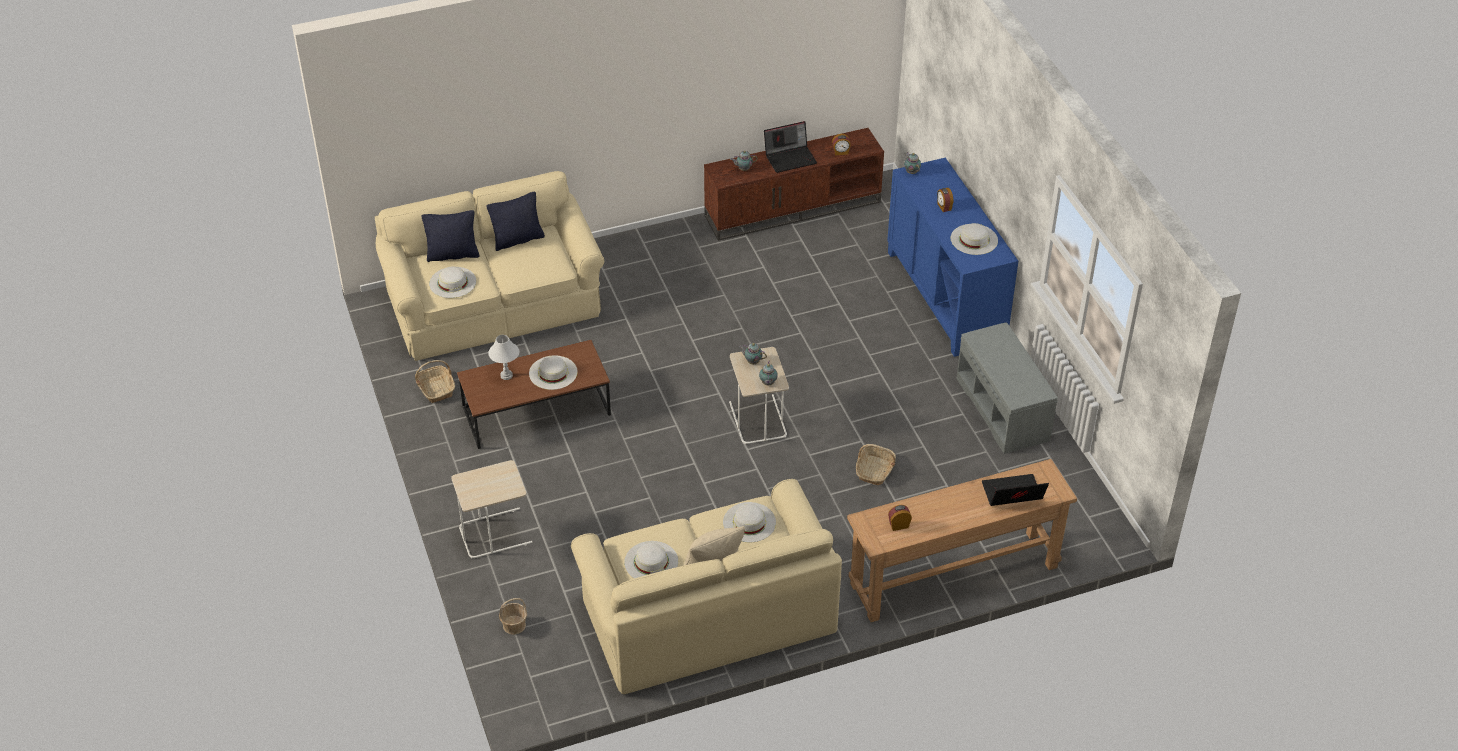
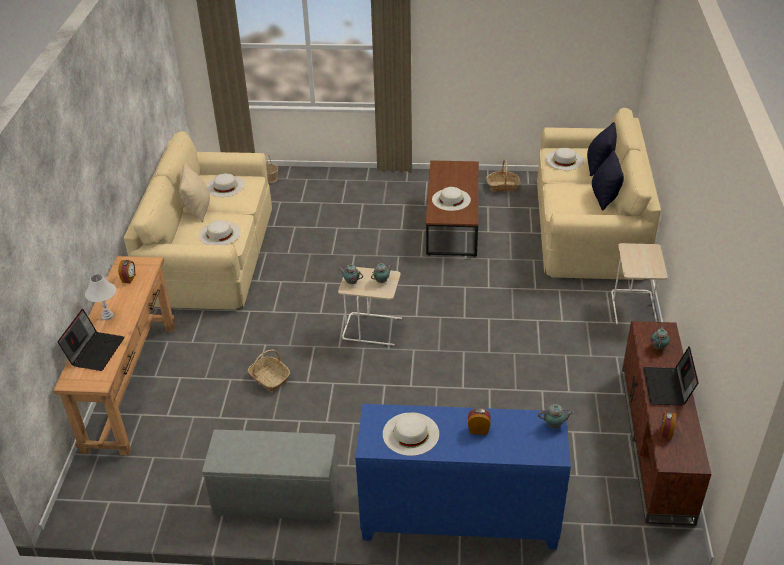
camera: 115 degrees right, 5 degrees down
beige side table [451,460,533,559] -> beige side table moved to [611,243,668,324]
white table lamp [488,335,519,380] -> white table lamp moved to [85,274,116,320]

